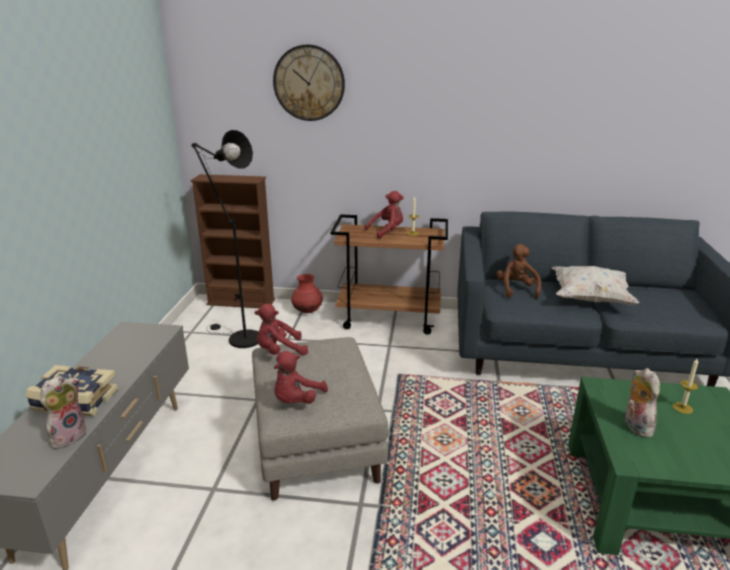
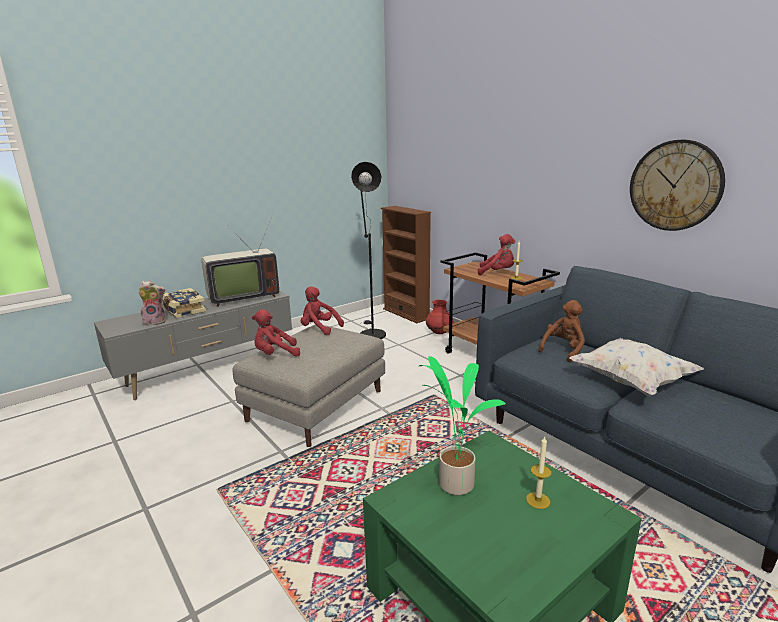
camera: 45 degrees right, 5 degrees down
wall clock [273,44,345,121] -> wall clock moved to [630,139,725,231]
plush toy [625,368,660,438] -> potted plant [419,356,506,495]
none -> television [202,217,279,307]

